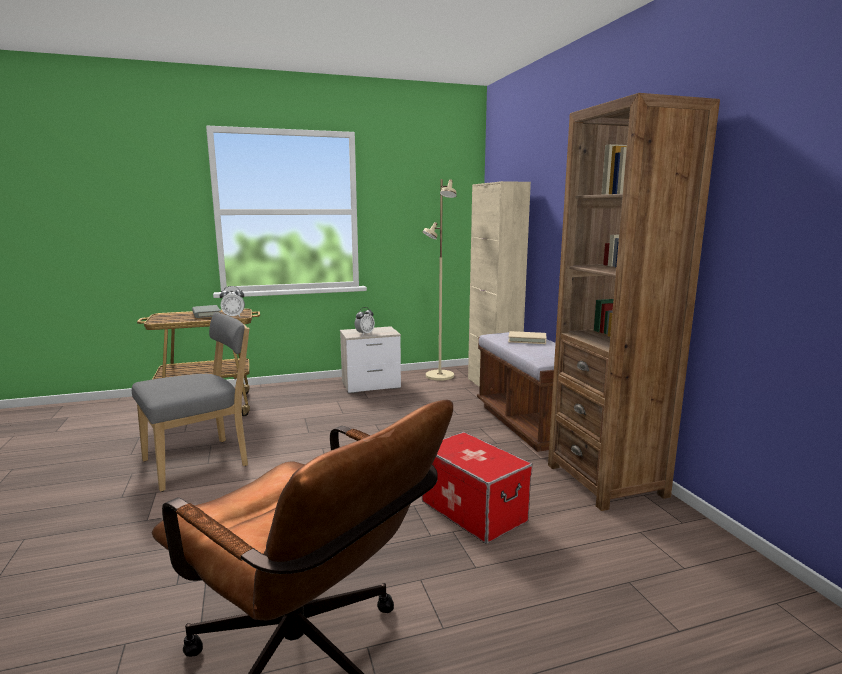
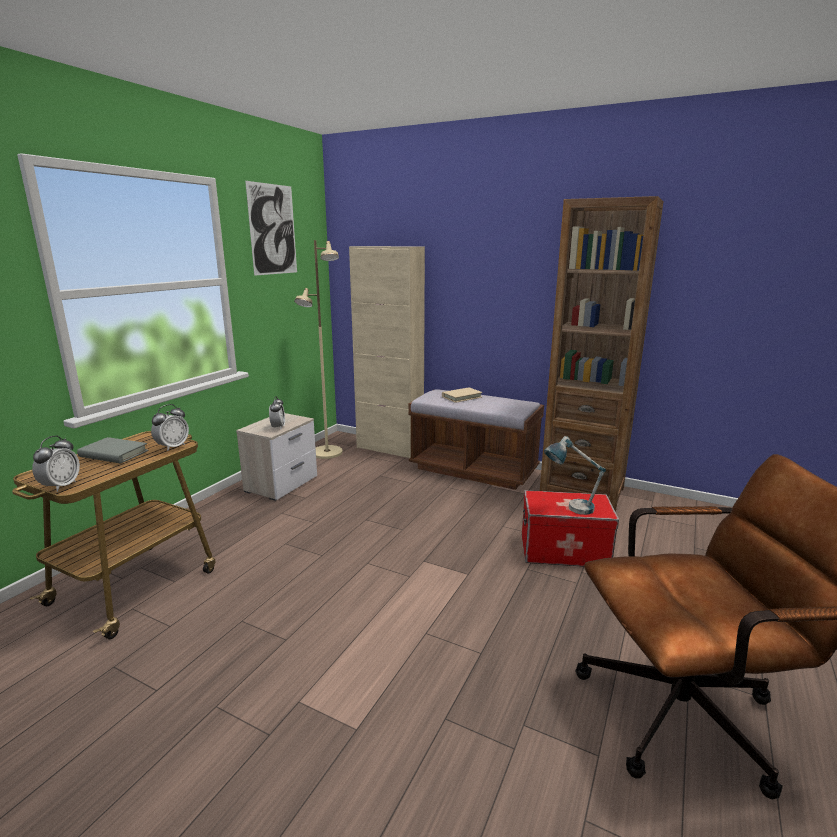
camera: 45 degrees left, 5 degrees up
grey chair [132,312,249,492] -> none
none -> alarm clock [32,436,80,492]
none -> picture [245,181,297,276]
none -> table lamp [544,436,606,515]

